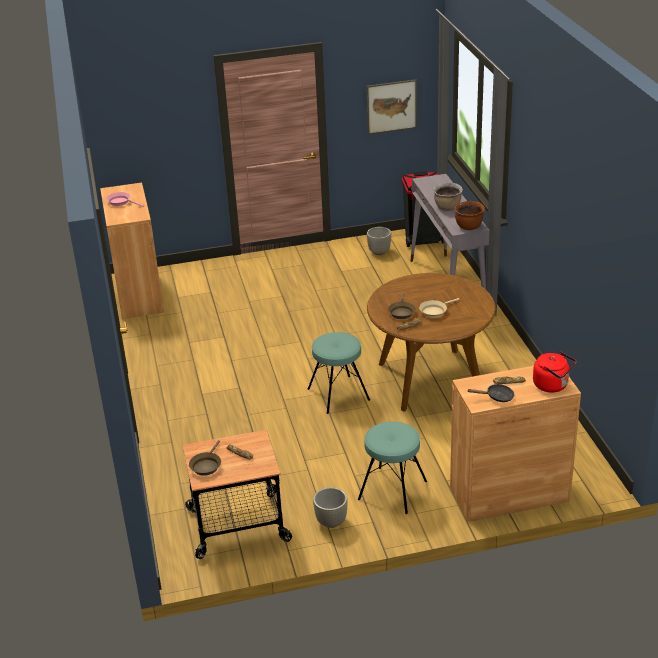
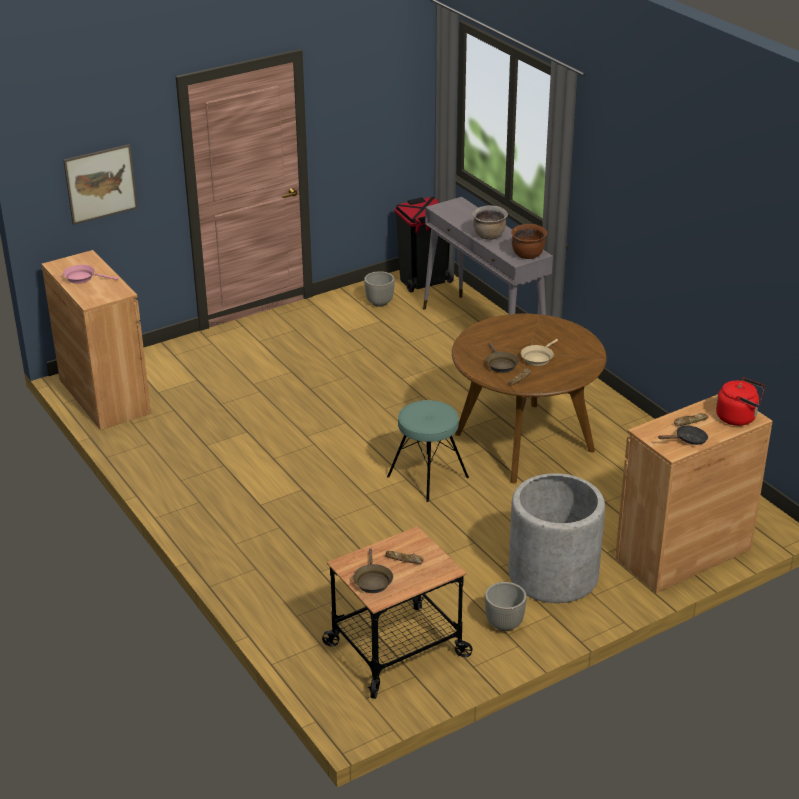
camera: 20 degrees left, 0 degrees up
turquoise stool [358,422,427,514] -> grey planter [509,473,605,603]
picture [366,79,417,135] -> picture moved to [63,144,138,225]

